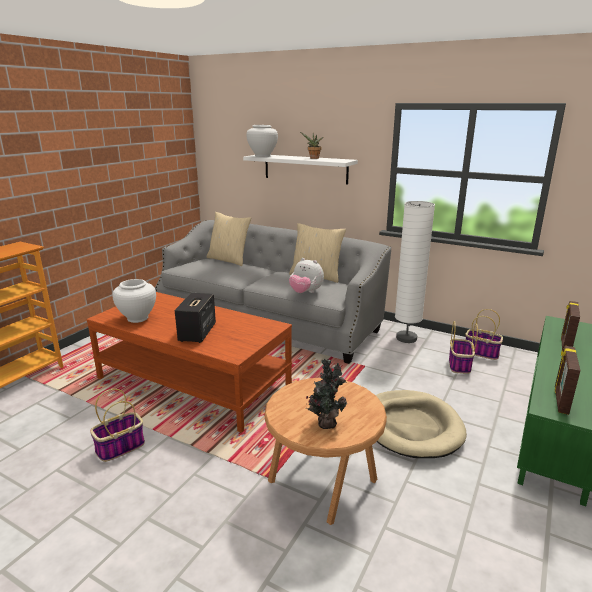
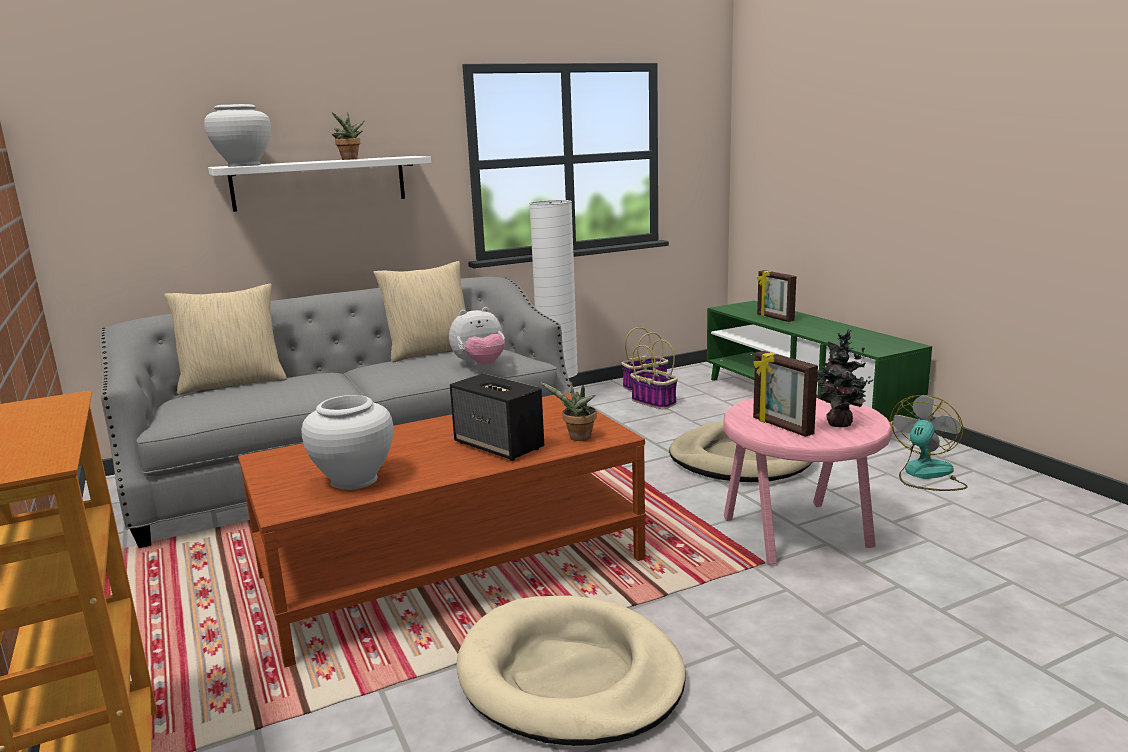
camera: 55 degrees left, 5 degrees down
basket [90,389,145,462] -> beige dog bed [457,596,686,746]
brown side table [265,378,387,525] -> pink side table [723,398,892,565]
picture frame [555,346,580,415] -> picture frame moved to [753,351,818,437]
none -> potted plant [539,382,597,441]
none -> fan [890,395,968,491]

